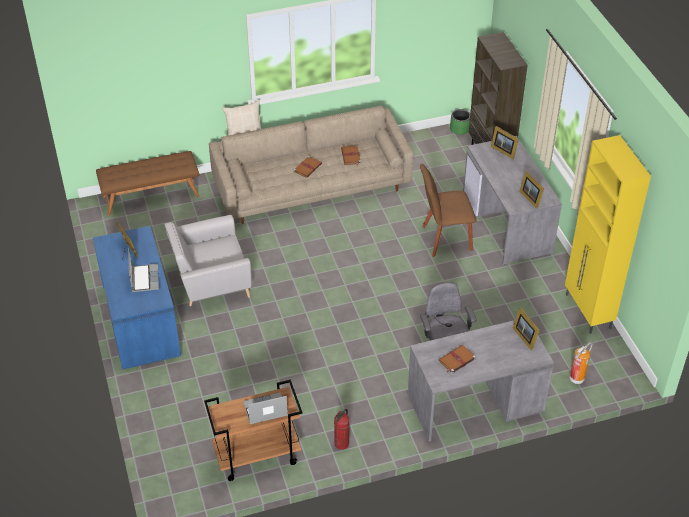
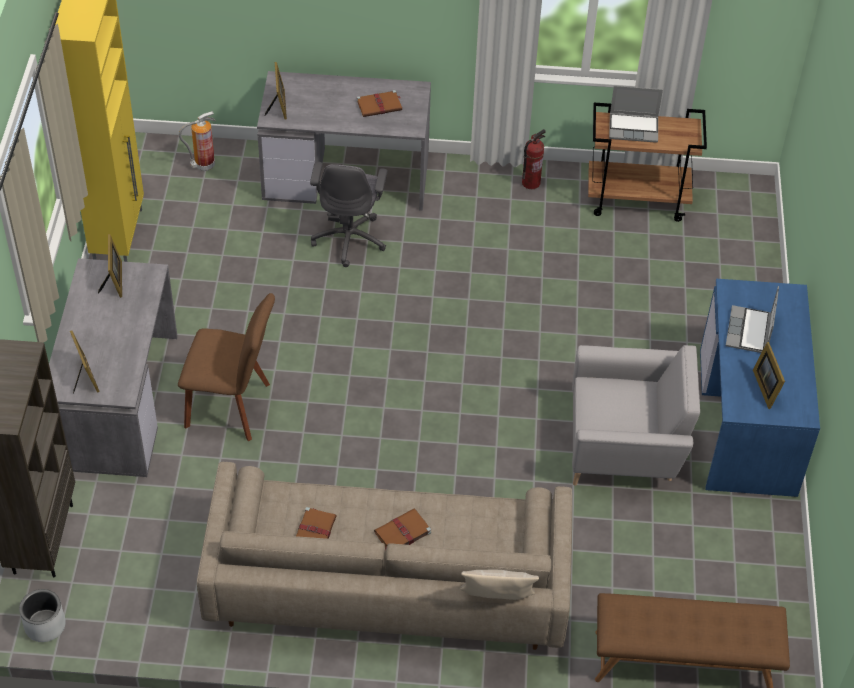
camera: 160 degrees left, 5 degrees up
green planter [450,109,470,135] -> grey planter [19,589,66,642]

